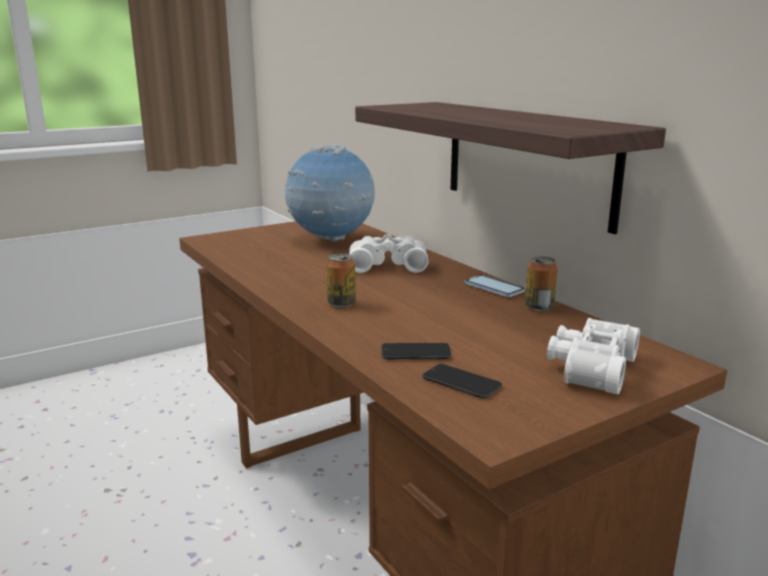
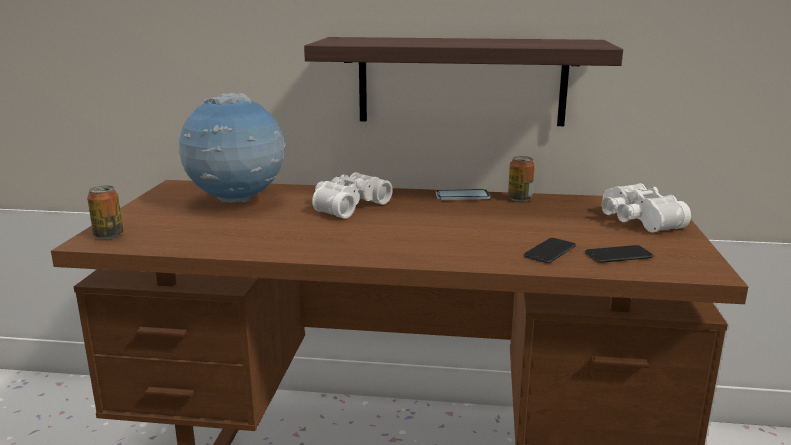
camera: 50 degrees left, 0 degrees up
can [326,253,356,308] -> can moved to [87,185,123,239]

